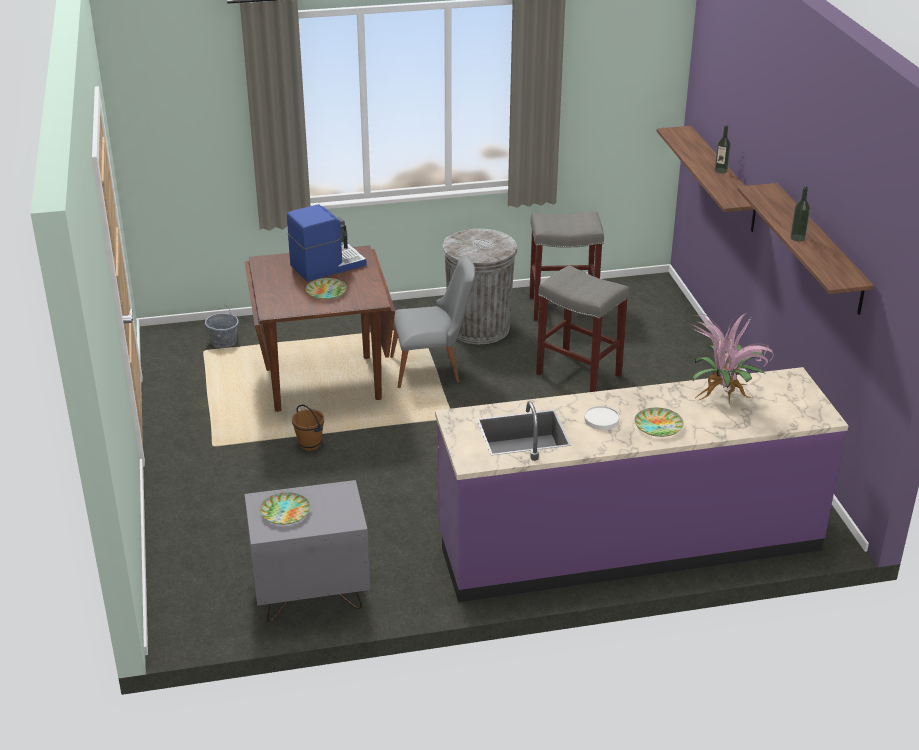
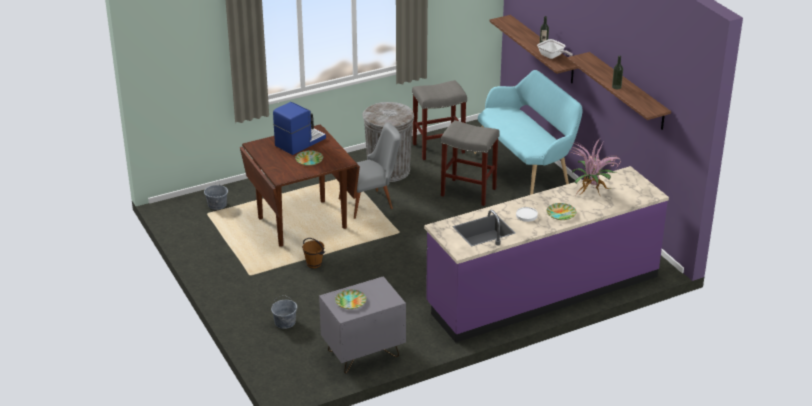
camera: 15 degrees left, 0 degrees up
none -> grey bucket [271,295,297,329]
none -> turquoise bench [474,70,582,195]
none -> frying pan [537,39,573,59]

